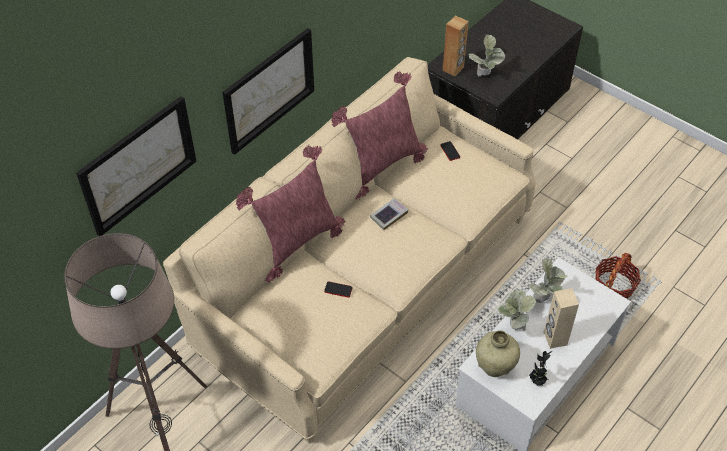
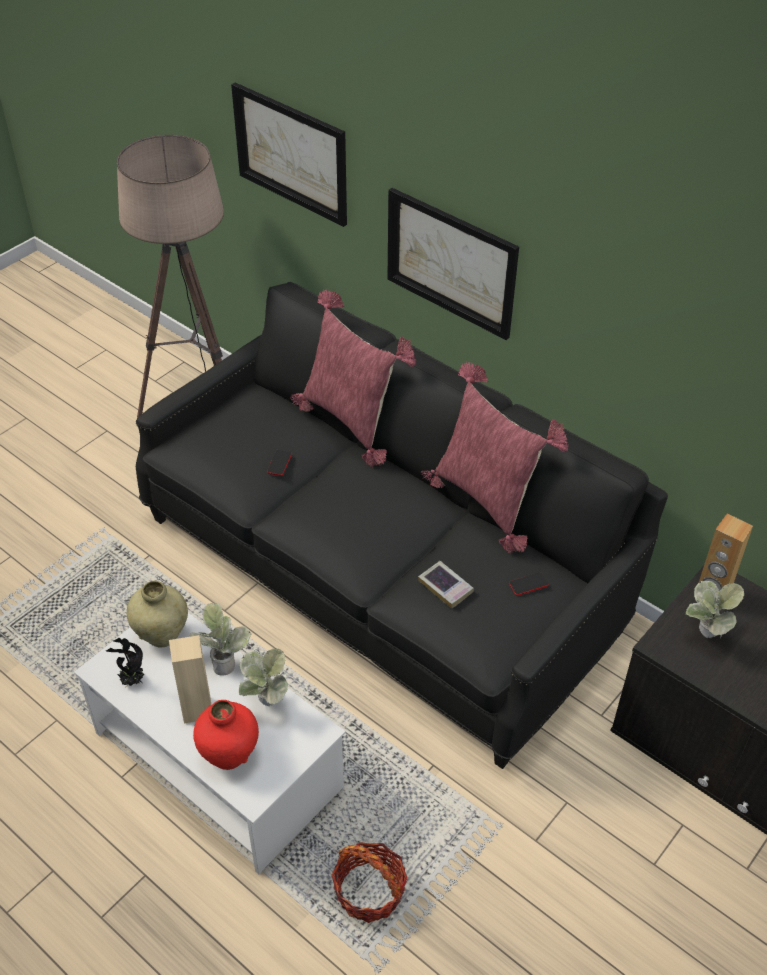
camera: 90 degrees right, 5 degrees down
beige sofa [163,57,536,443] -> black sofa [136,282,668,769]
book [370,198,408,230] -> book moved to [418,561,474,609]
none -> red vase [193,700,259,770]

